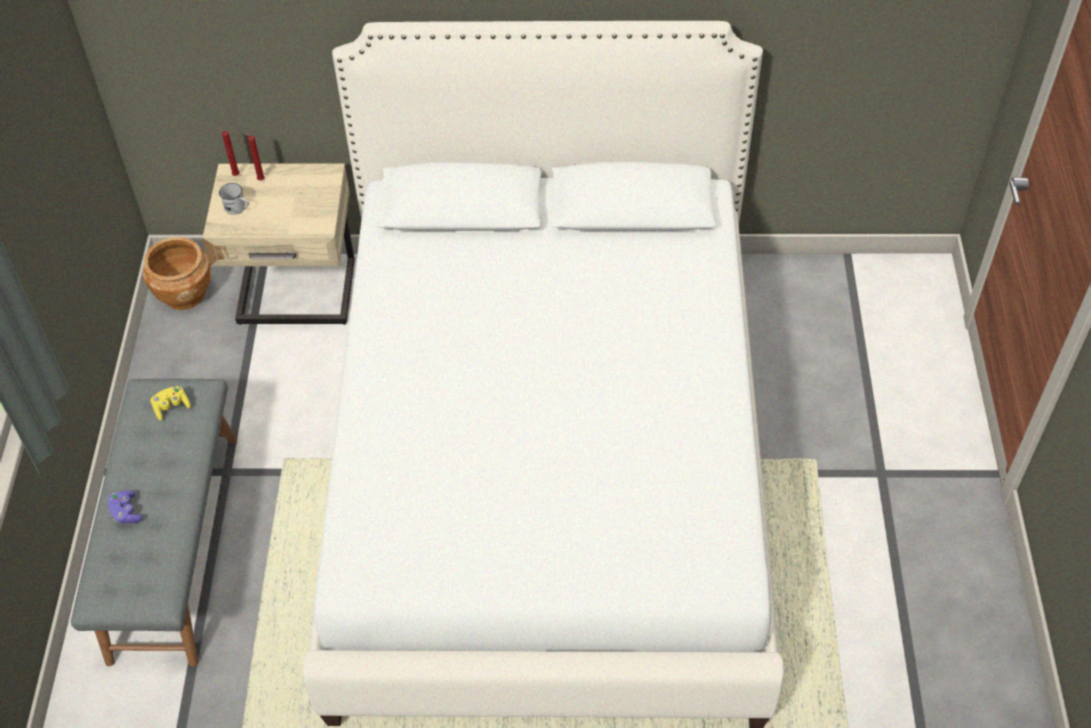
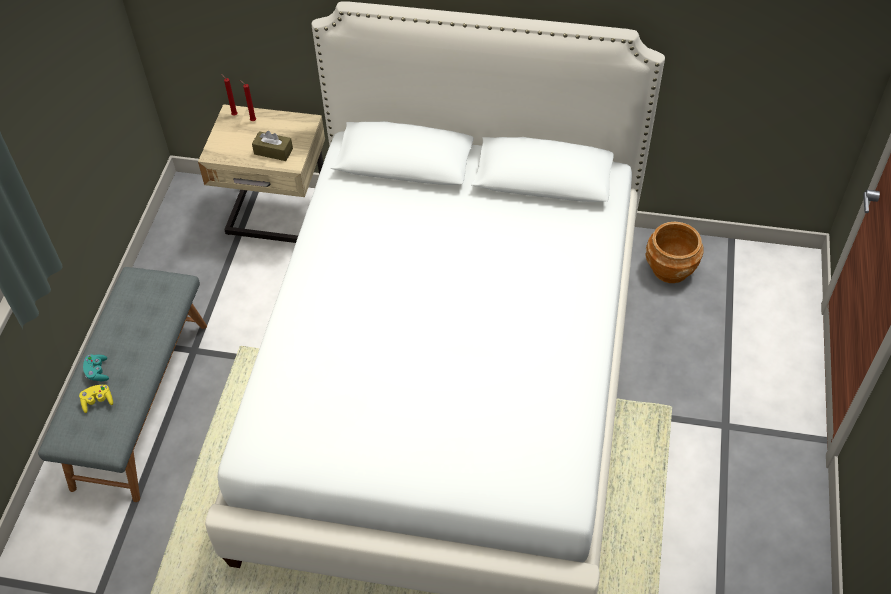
camera: 10 degrees right, 0 degrees up
purple game controller [108,491,143,523] -> turquoise game controller [83,354,109,381]
brown planter [142,237,212,310] -> brown planter moved to [645,222,704,283]
yellow game controller [151,386,191,421] -> yellow game controller moved to [79,385,113,413]
white mug [219,183,249,215] -> none
none -> brown tissue box [252,131,293,161]

